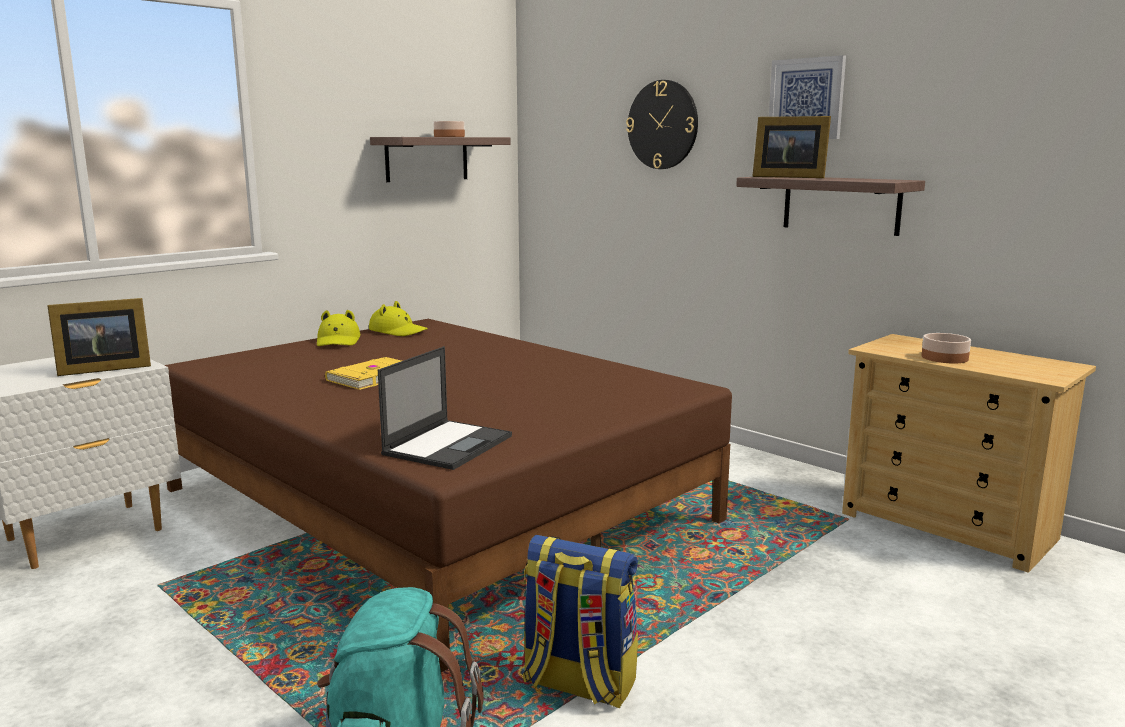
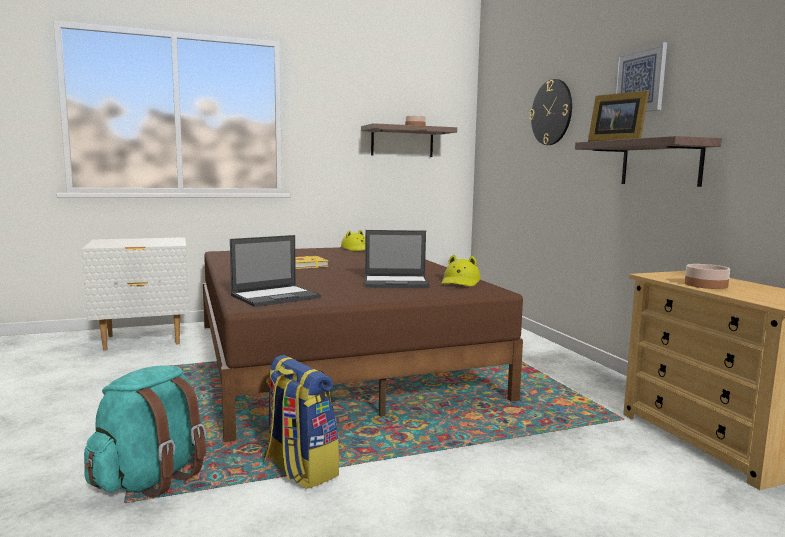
camera: 25 degrees right, 5 degrees down
picture frame [47,298,151,376] -> none
yellow hat [317,310,360,346] -> yellow hat moved to [441,255,481,287]
none -> laptop [365,230,430,288]

